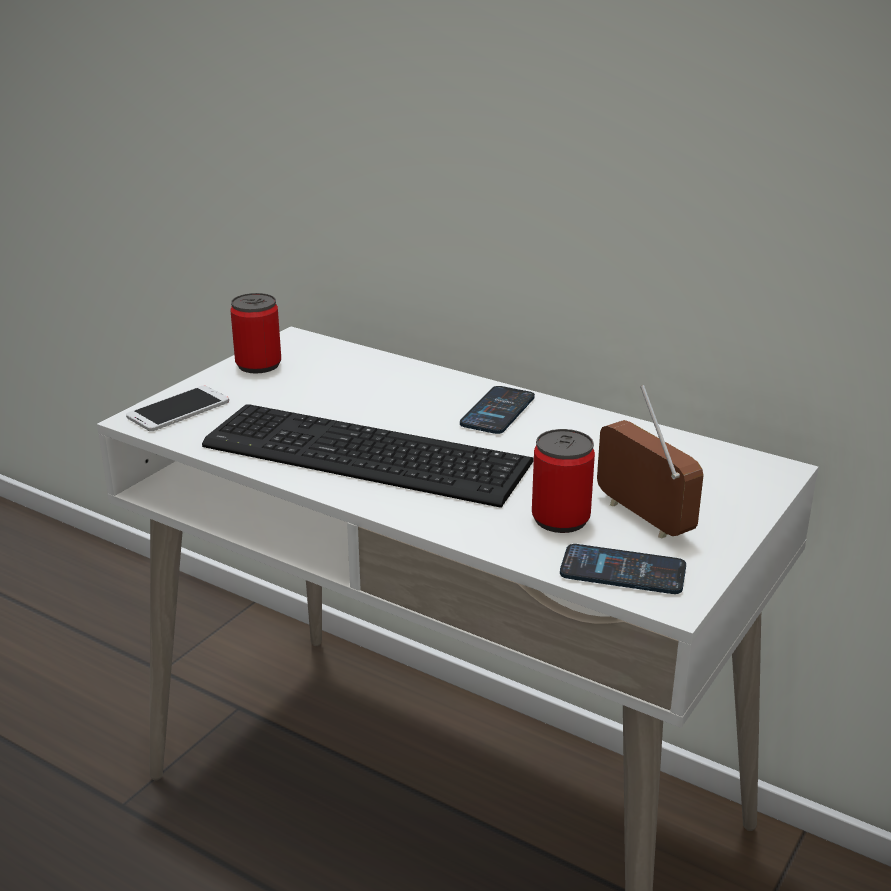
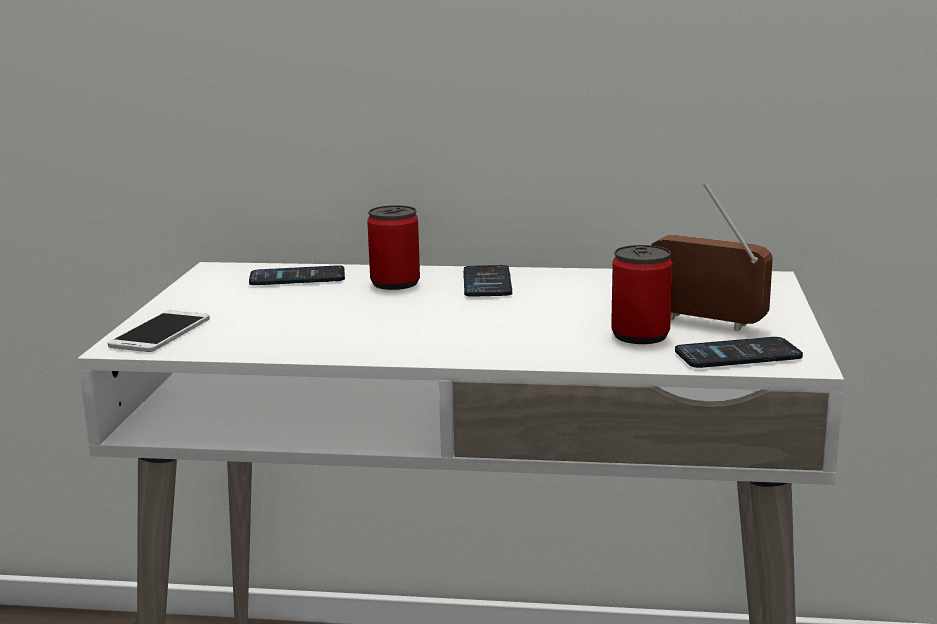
camera: 25 degrees left, 10 degrees down
keyboard [202,404,534,508] -> none
can [231,293,281,374] -> can moved to [367,205,420,290]
none -> phone [249,265,345,285]

